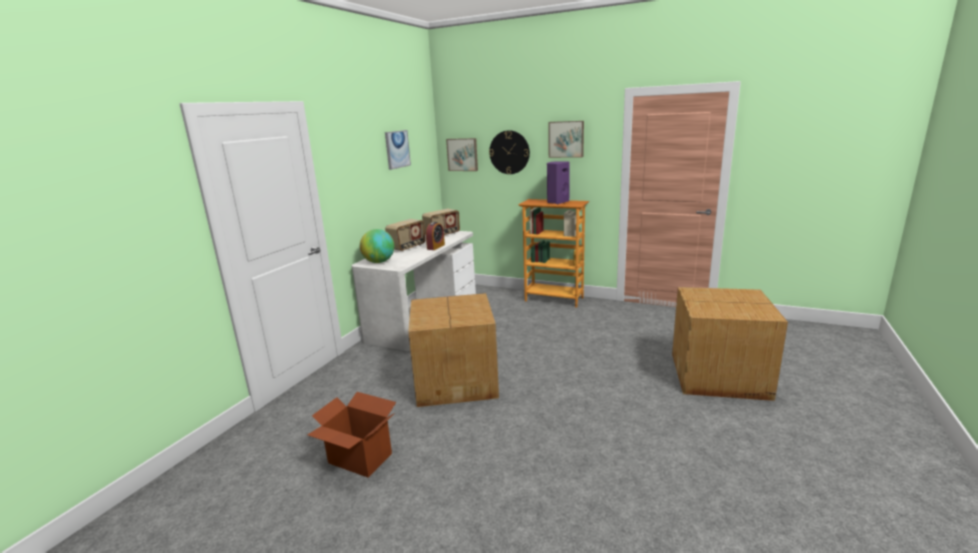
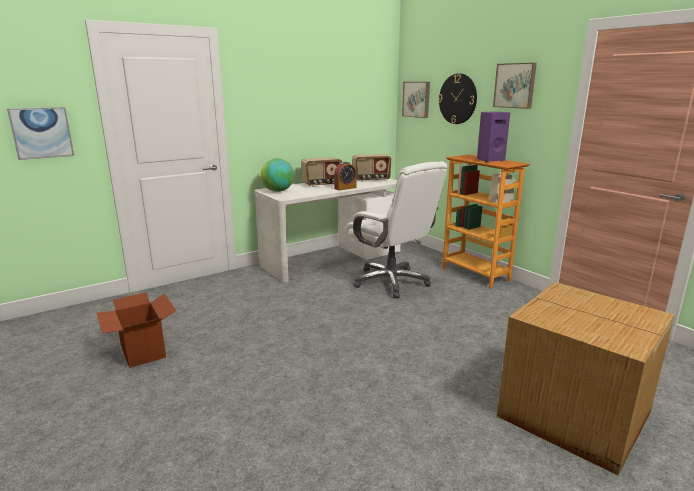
camera: 30 degrees right, 0 degrees up
picture [385,130,411,170] -> picture moved to [7,107,74,160]
cardboard box [408,293,499,407] -> none
none -> white office chair [345,162,448,298]

